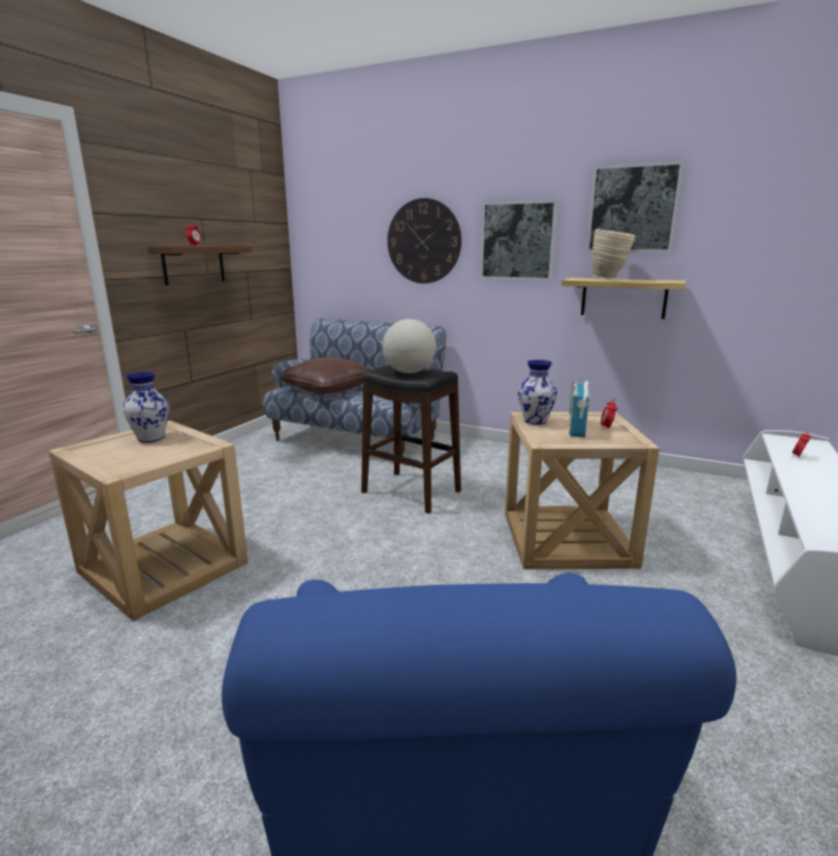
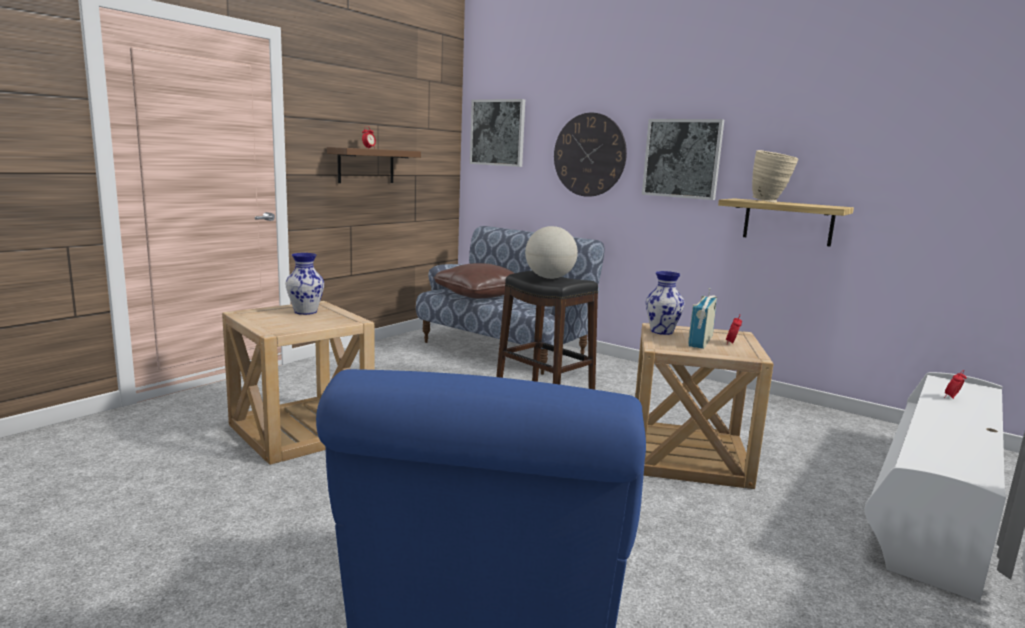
camera: 10 degrees right, 5 degrees down
picture [586,161,684,252] -> picture moved to [470,99,525,167]

